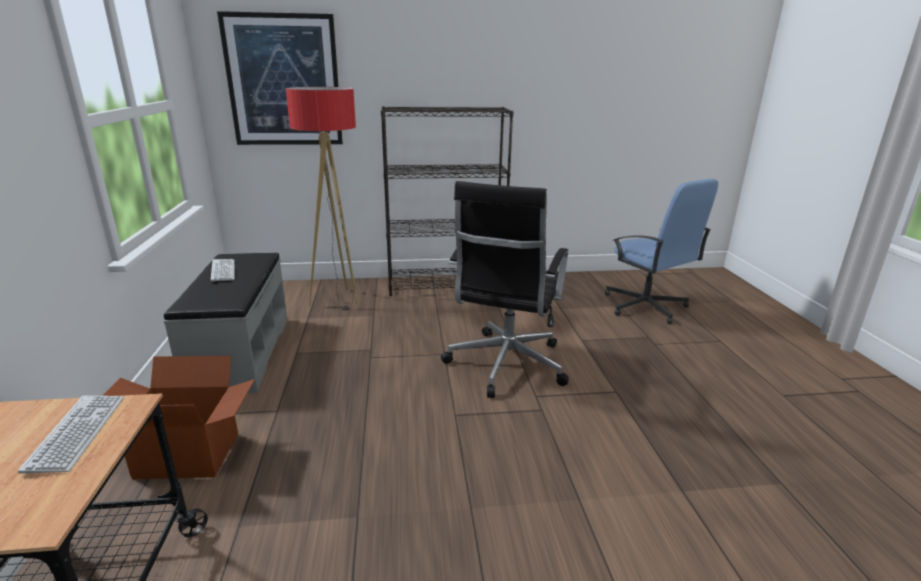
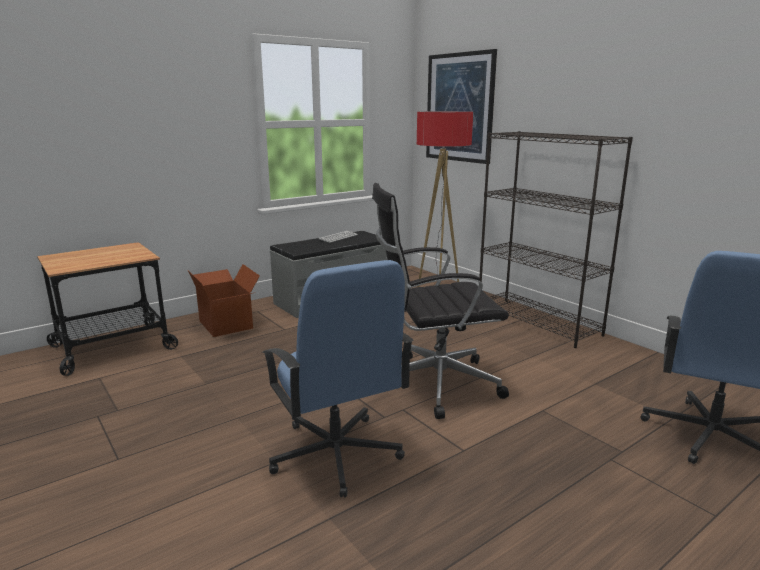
camera: 60 degrees right, 5 degrees down
keyboard [18,395,124,474] -> none
none -> blue office chair [262,260,413,498]

